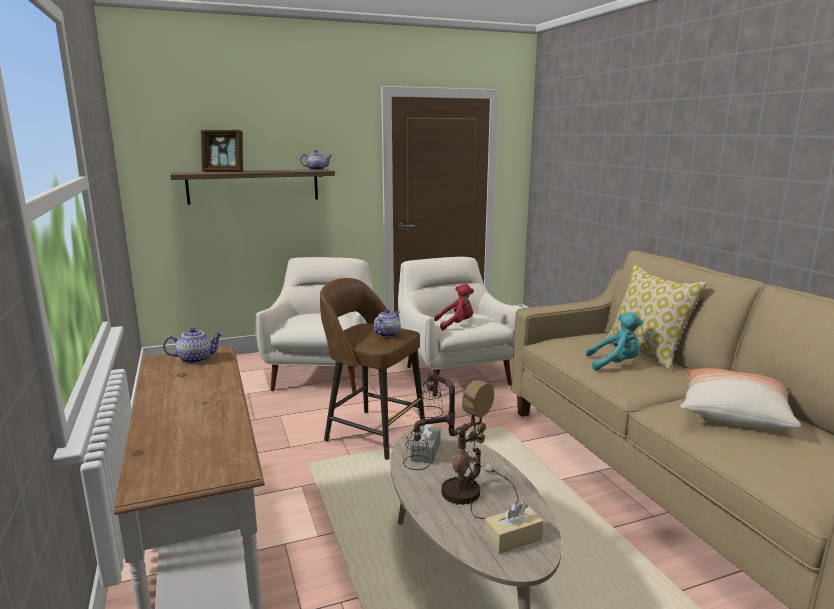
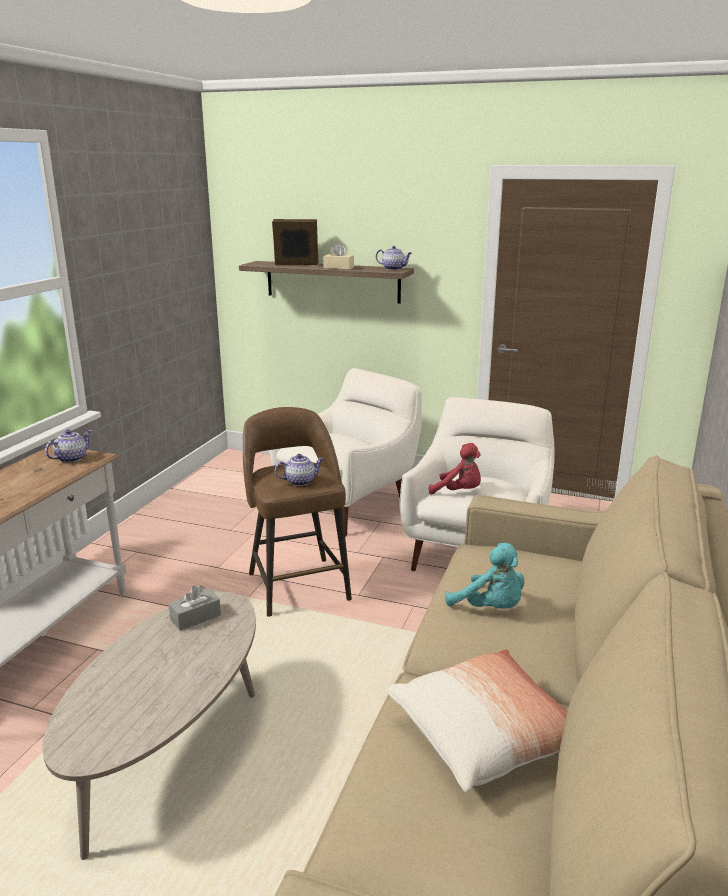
camera: 40 degrees right, 5 degrees up
teapot [163,328,223,364] -> teapot turned 75 degrees counterclockwise [45,430,91,463]
picture frame [201,130,243,172] -> picture frame turned 135 degrees clockwise [272,219,318,265]
table lamp [403,372,519,519] -> none
beige tissue box [484,501,544,554] -> beige tissue box moved to [323,244,354,269]
pillow [606,264,706,371] -> none

